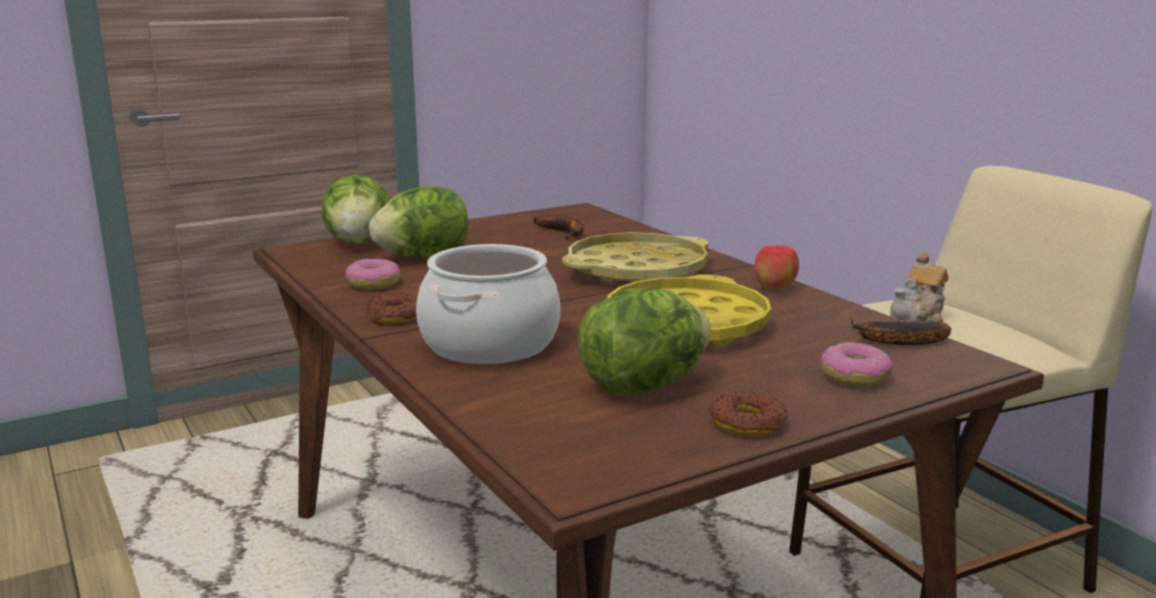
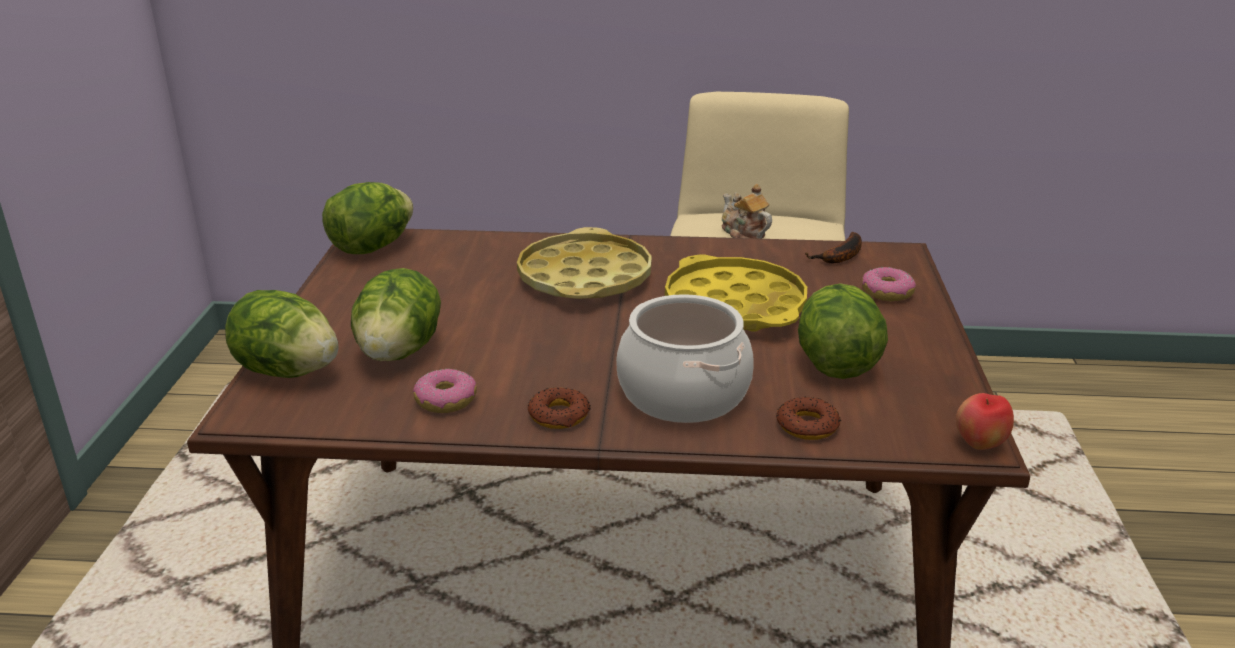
camera: 55 degrees left, 10 degrees up
banana [533,215,584,240] -> none
donut [709,392,787,437] -> donut moved to [776,397,841,440]
apple [754,245,799,291] -> apple moved to [956,393,1014,450]
teapot [890,252,949,322] -> teapot turned 150 degrees clockwise [722,184,772,239]
none -> lettuce [322,182,413,254]

